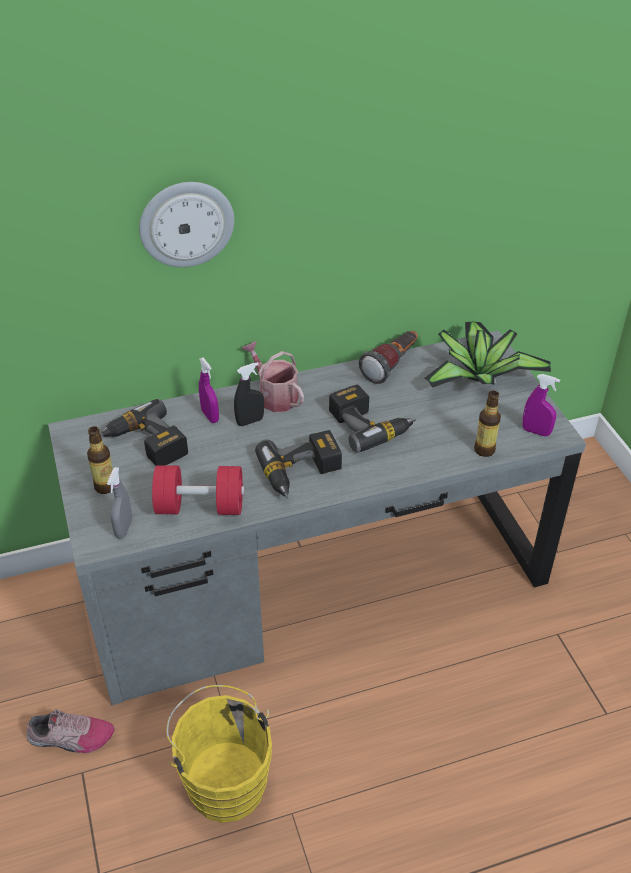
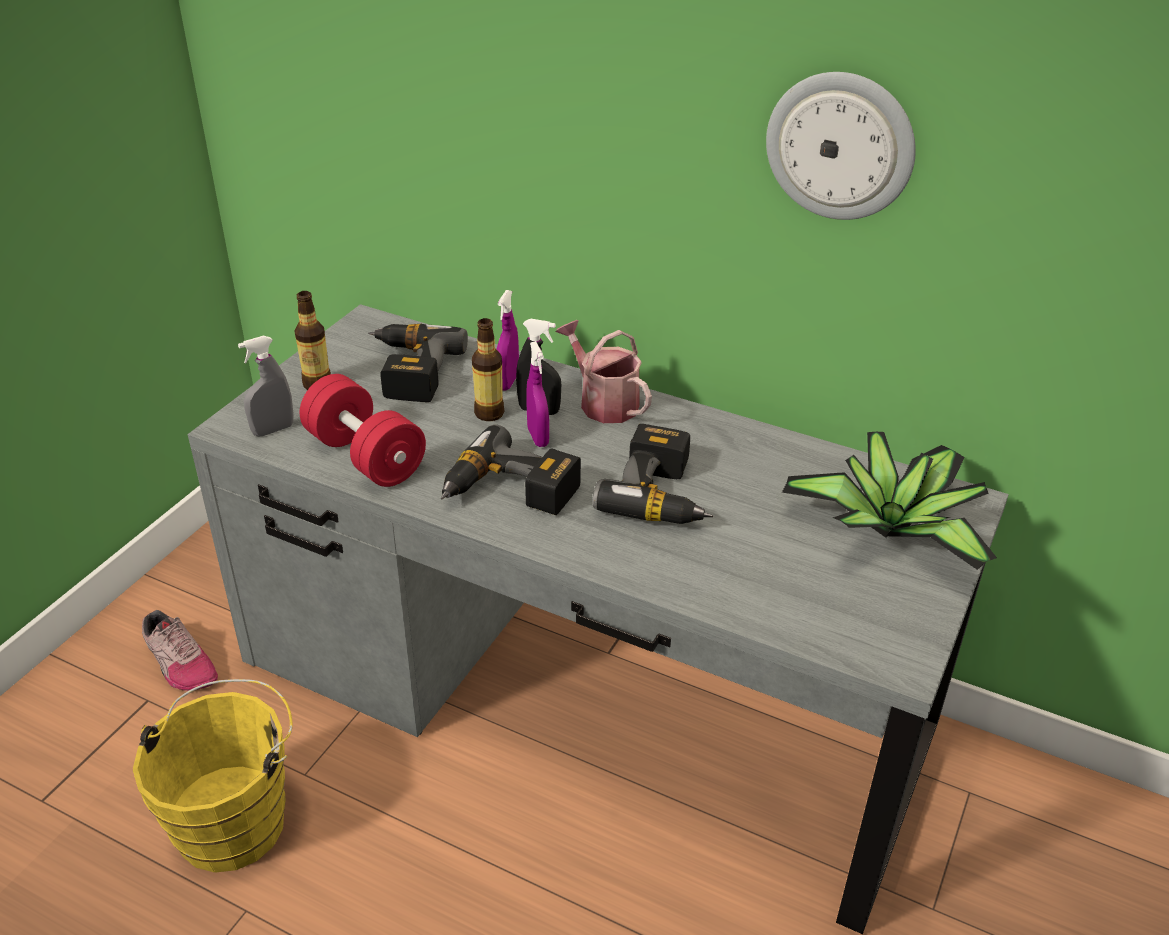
camera: 45 degrees right, 5 degrees down
wall clock [139,182,234,267] -> wall clock moved to [766,72,916,220]
watering can [242,341,304,412] -> watering can turned 45 degrees counterclockwise [556,320,652,423]
flashlight [359,331,418,384] -> none
bottle [474,390,501,457] -> bottle moved to [472,318,505,421]
purple spray bottle [523,374,560,437] -> purple spray bottle moved to [526,341,549,447]

